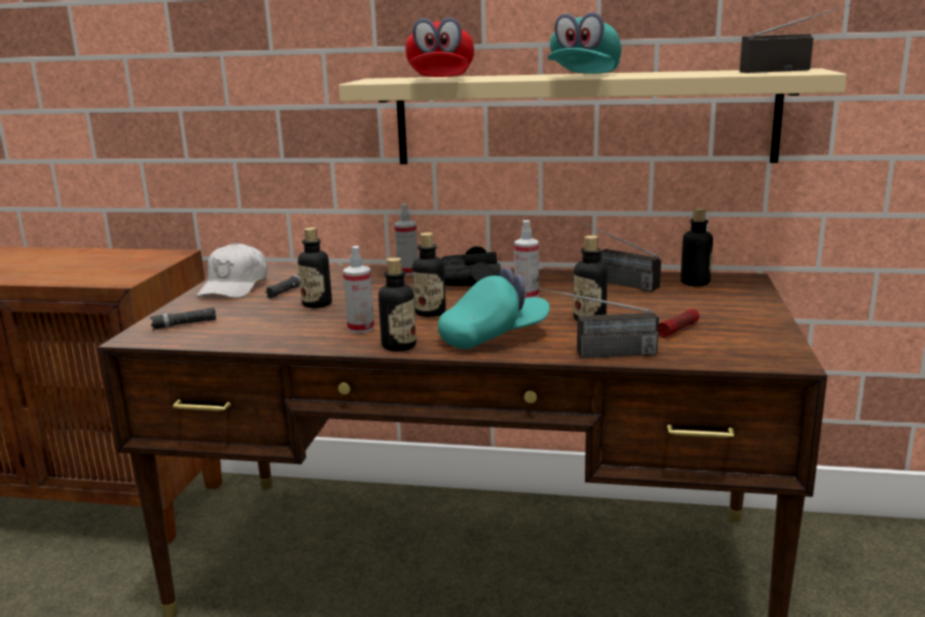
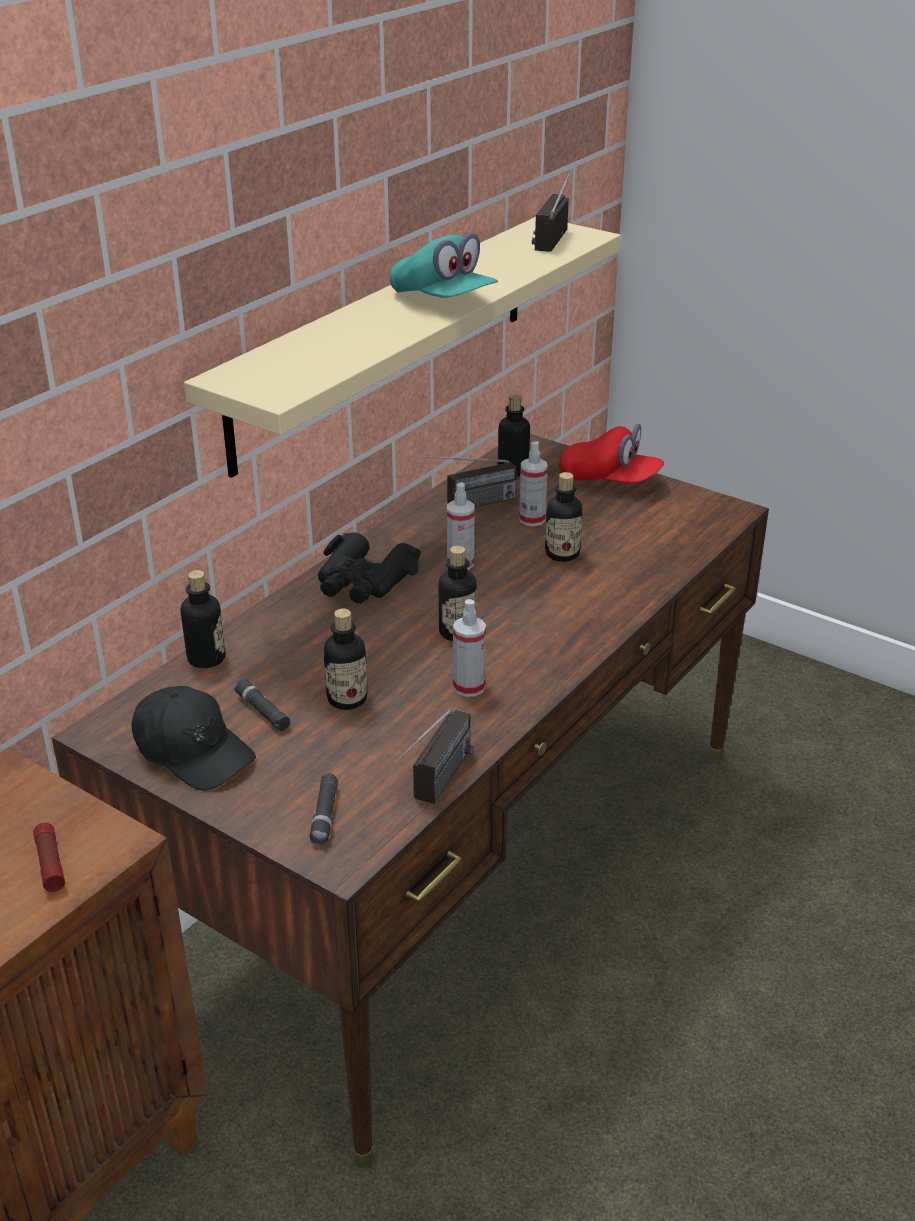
camera: 65 degrees left, 15 degrees up
white cap [197,243,267,298] -> black cap [132,686,256,791]
bottle [378,257,416,351] -> bottle moved to [181,570,226,668]
spray bottle [394,204,418,275] -> spray bottle moved to [519,441,548,526]
red cap [405,17,474,77] -> red cap moved to [559,424,664,484]
turquoise cap [438,267,550,349] -> none
radio [535,287,659,358] -> radio moved to [391,709,473,804]
flashlight [658,309,699,337] -> flashlight moved to [33,823,65,892]

